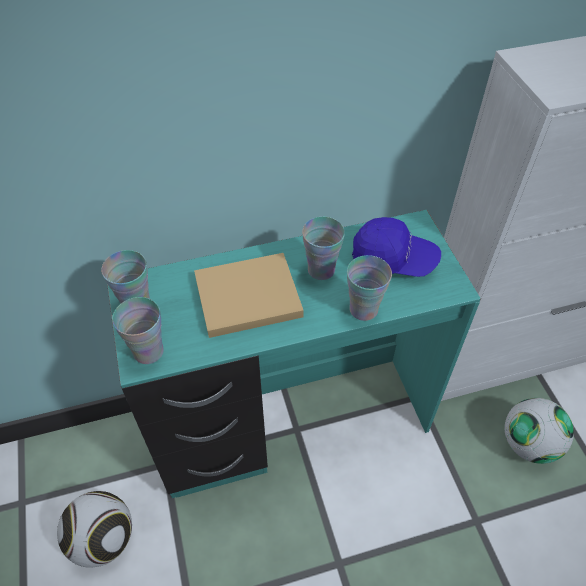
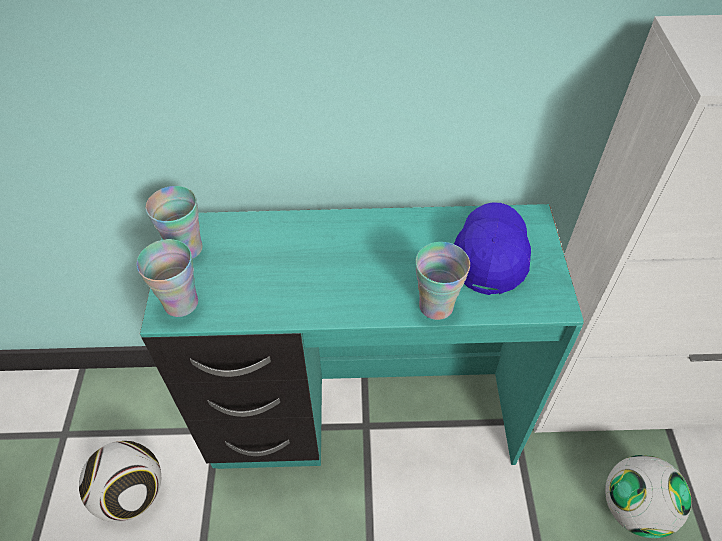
camera: 15 degrees right, 0 degrees up
beige book [194,253,304,338] -> none
cup [302,217,345,280] -> none
blue cap [352,217,441,277] -> blue cap turned 105 degrees counterclockwise [454,202,531,295]

